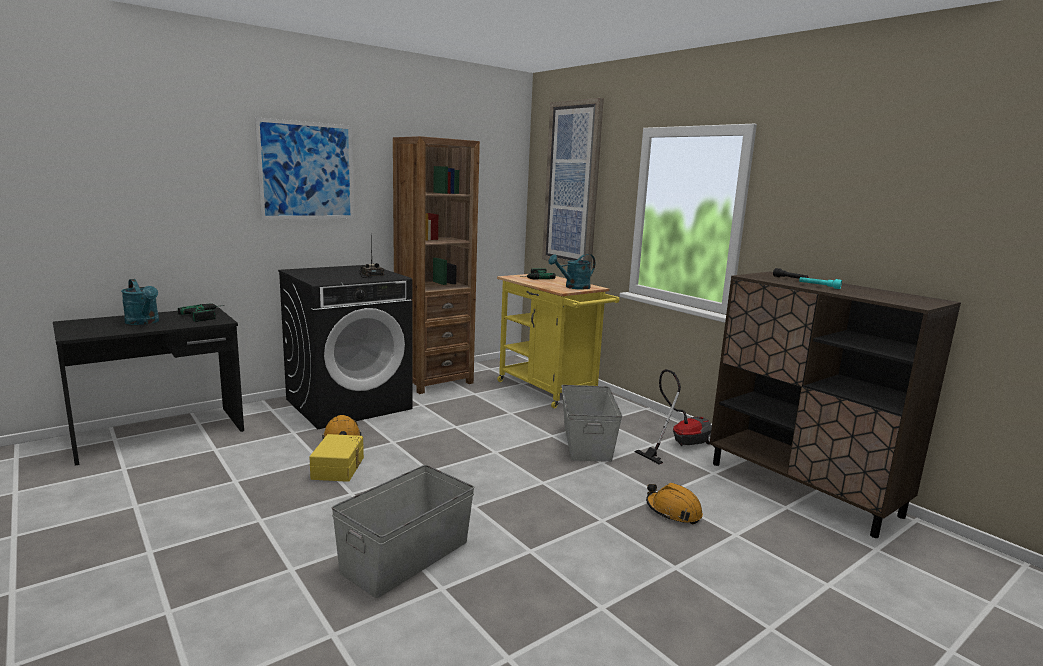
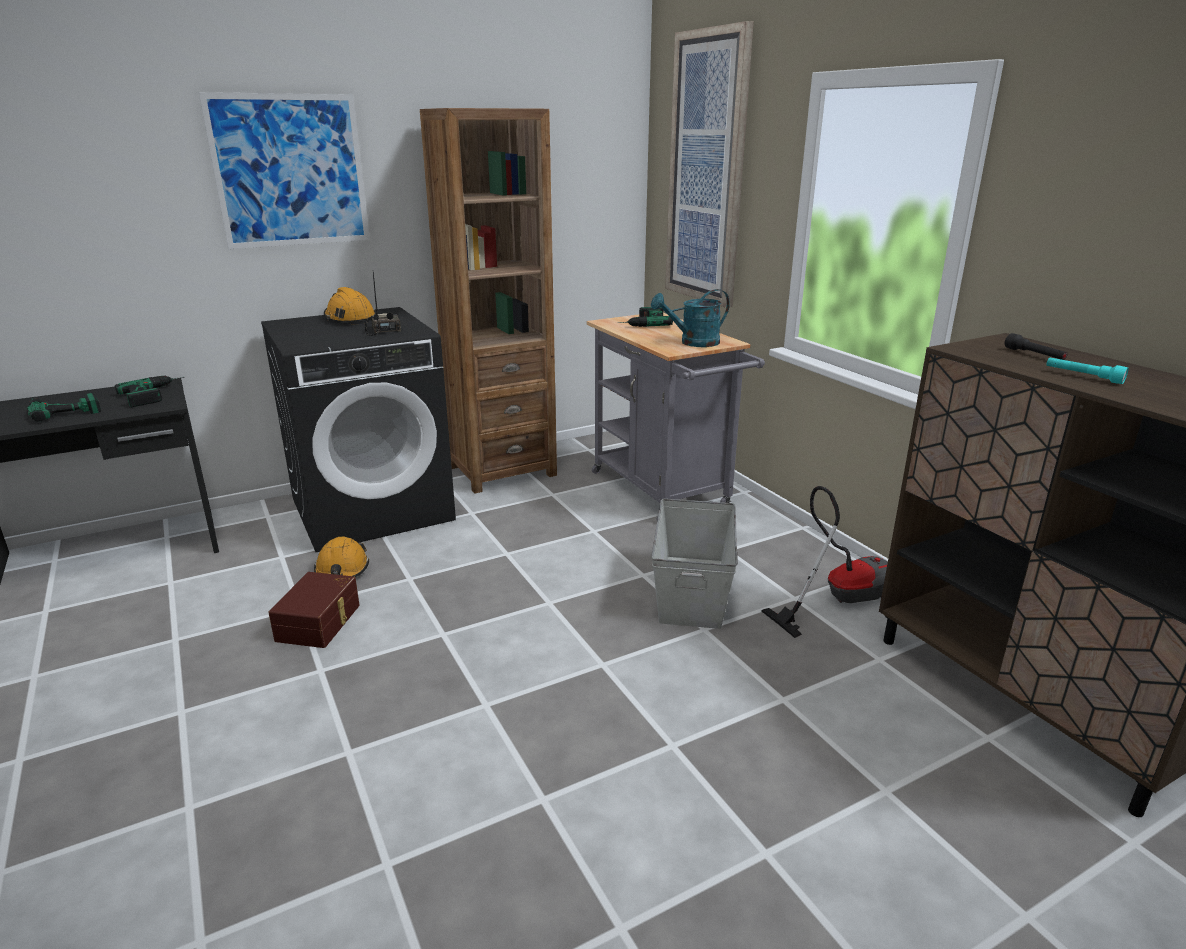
camera: 10 degrees right, 10 degrees up
turquoise watering can [121,279,159,325] -> power drill [27,393,101,422]
yellow storage box [309,434,364,482] -> brown storage box [268,572,360,648]
grey storage box [332,465,475,598] -> none
yellow cart [497,274,620,408] -> grey cart [587,313,765,519]
orange hard hat [646,483,703,524] -> orange hard hat moved to [324,287,375,325]

